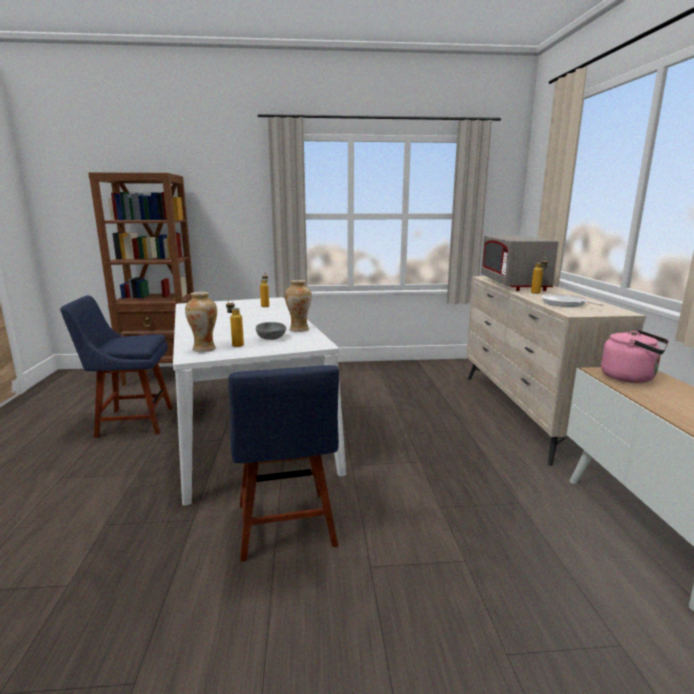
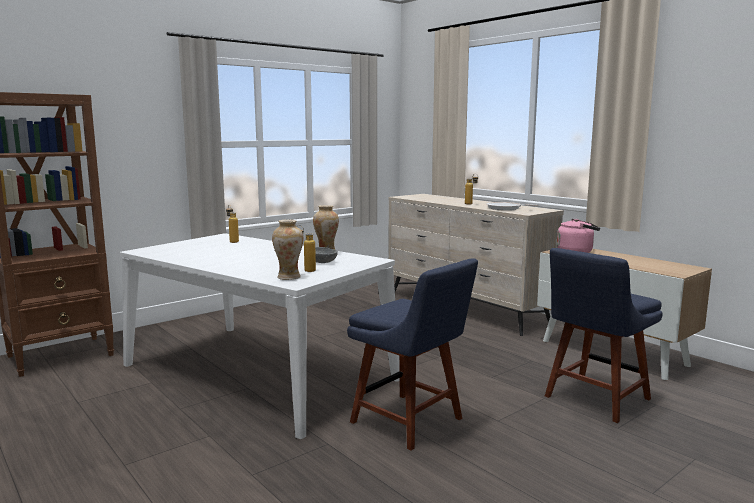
camera: 35 degrees left, 5 degrees down
blue chair [60,295,173,438] -> blue chair moved to [545,248,663,423]
grey microwave [481,235,558,291] -> none

